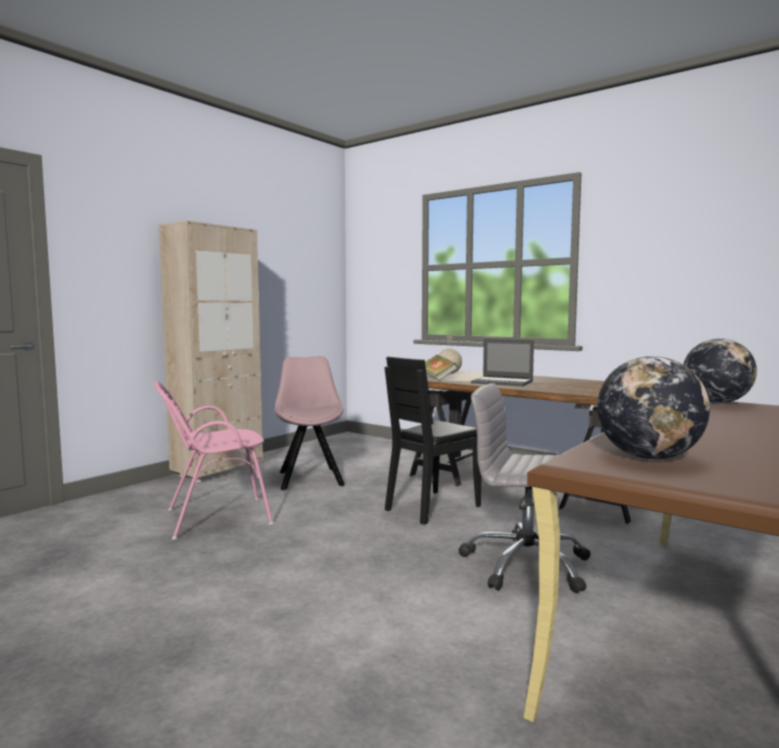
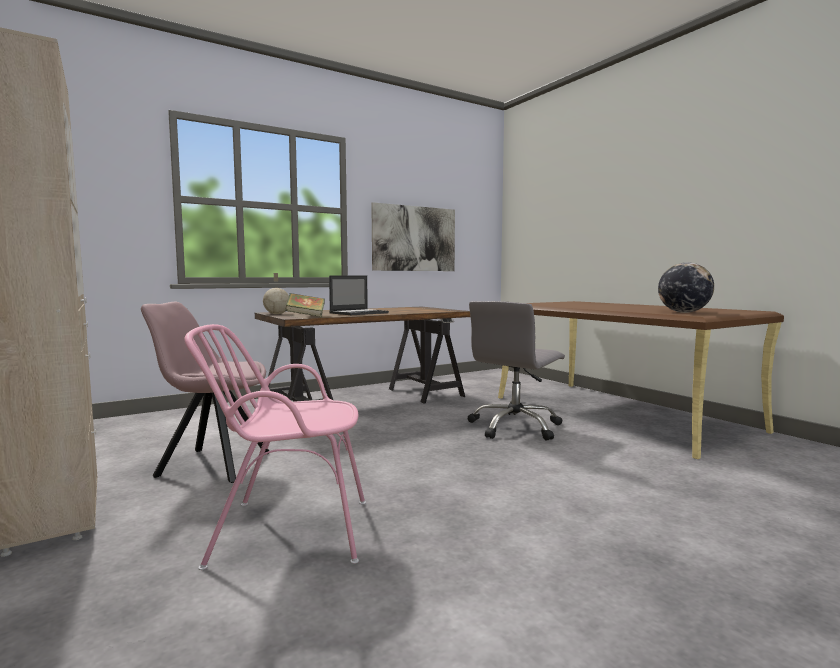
camera: 70 degrees left, 0 degrees up
pink chair [154,381,274,540] -> pink chair turned 90 degrees clockwise [184,324,366,570]
black chair [385,357,481,525] -> none
globe [683,339,757,403] -> none
none -> picture [371,202,455,271]

